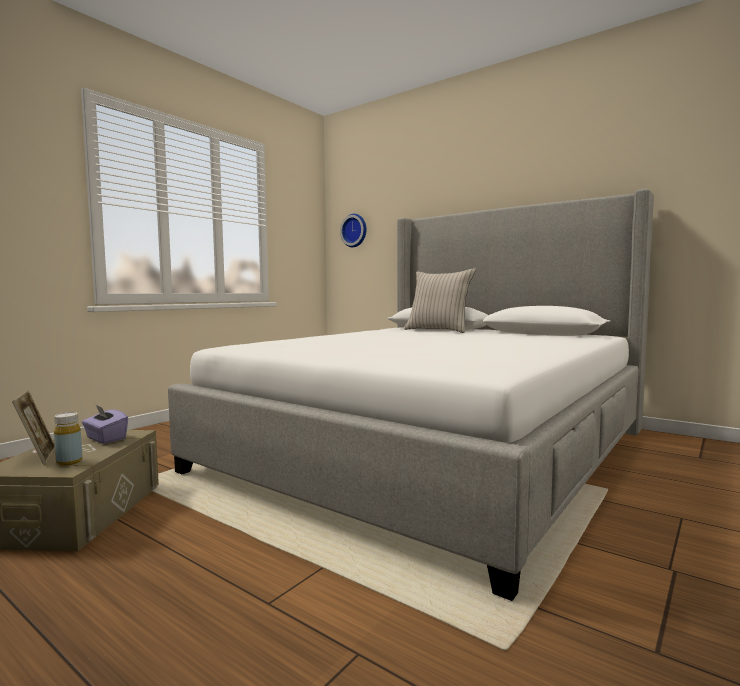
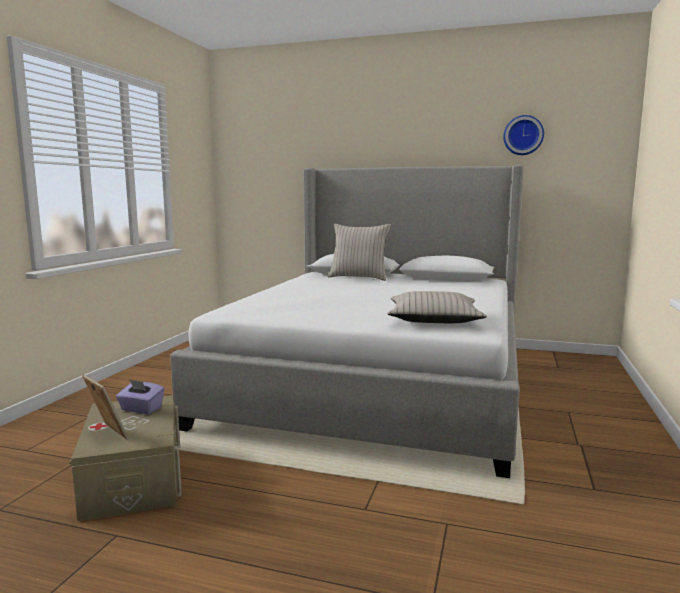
camera: 20 degrees left, 5 degrees up
yellow bottle [54,412,83,466] -> none
wall clock [340,214,367,247] -> wall clock moved to [503,115,544,155]
none -> beige pillow [387,291,487,323]

